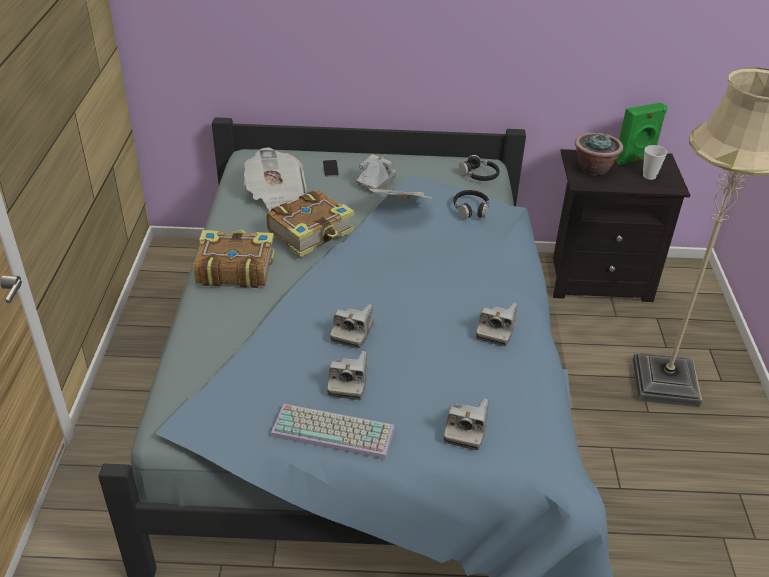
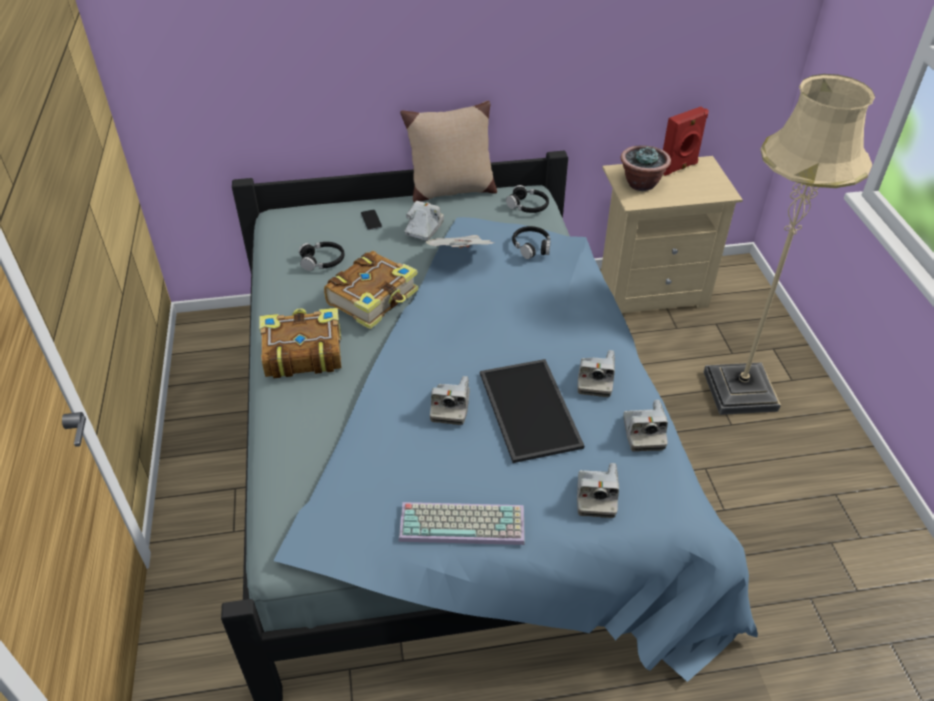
camera: 10 degrees left, 5 degrees up
newspaper [244,148,307,212] -> black headphones [299,242,345,271]
camera [327,351,368,400] -> camera moved to [623,400,668,452]
black nightstand [553,149,690,302] -> beige nightstand [601,156,743,315]
green speaker [615,103,668,165] -> red speaker [663,107,709,176]
cup [643,145,667,180] -> none
none -> beige pillow [400,101,497,202]
none -> tray [480,359,584,463]

